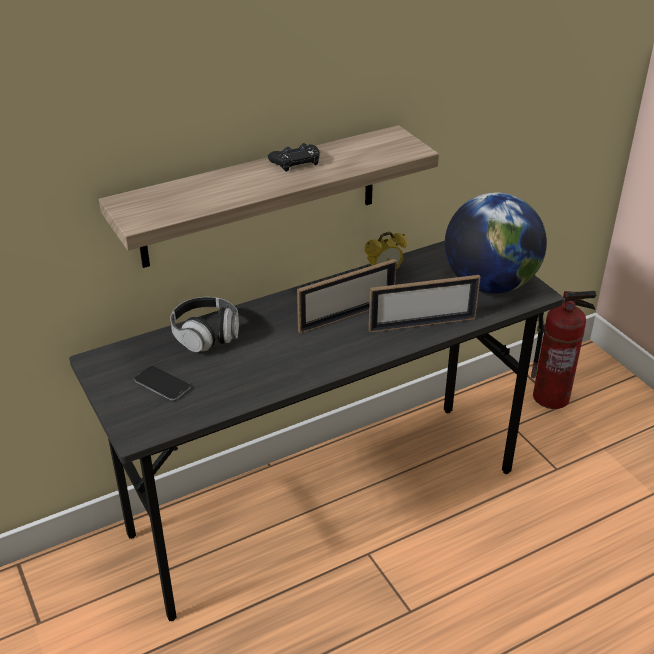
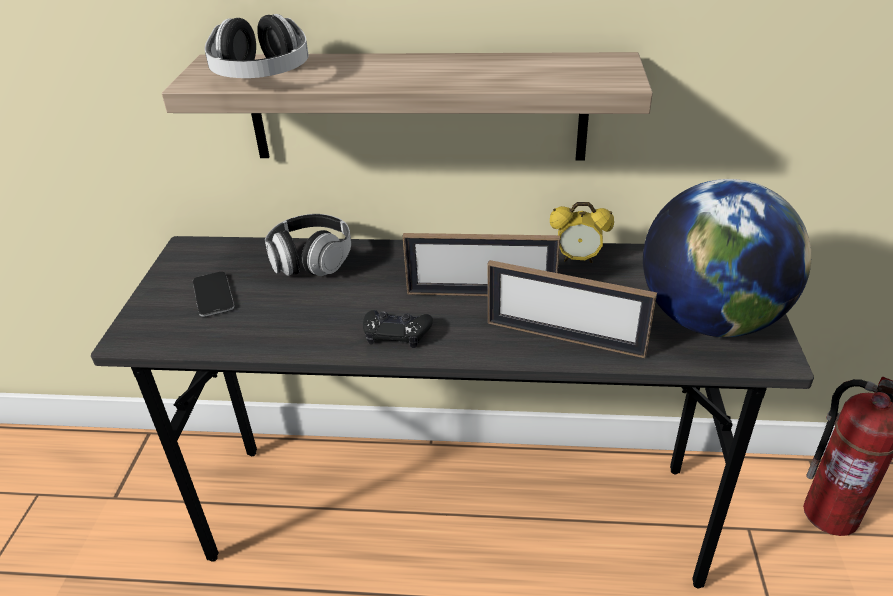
camera: 35 degrees right, 0 degrees up
black game controller [268,143,320,172] -> black game controller moved to [363,310,433,348]
none -> headphones [205,14,309,78]

